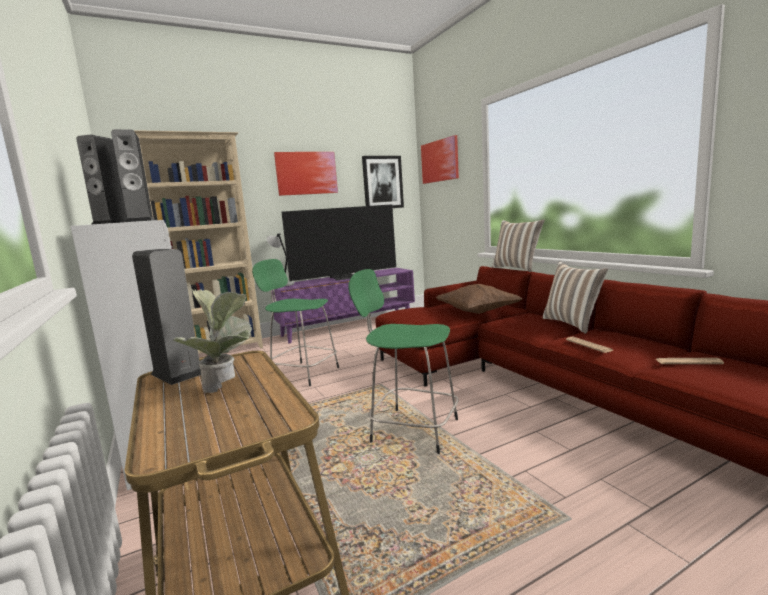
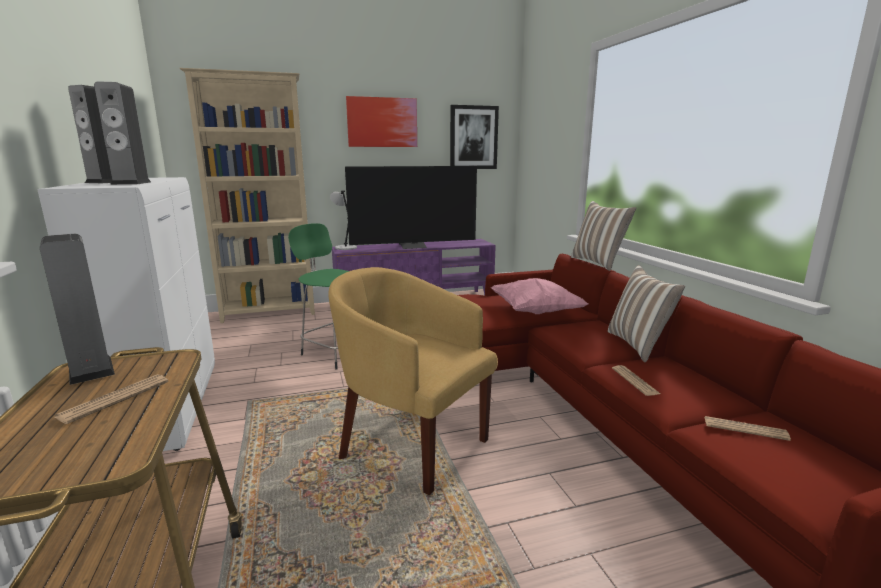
camera: 10 degrees right, 5 degrees up
potted plant [173,289,252,393] -> newspaper [54,374,169,424]
green stool [349,269,459,454] -> yellow armchair [328,267,498,495]
picture [421,135,459,184] -> none
brown pillow [436,284,523,314] -> pink pillow [491,278,588,314]

